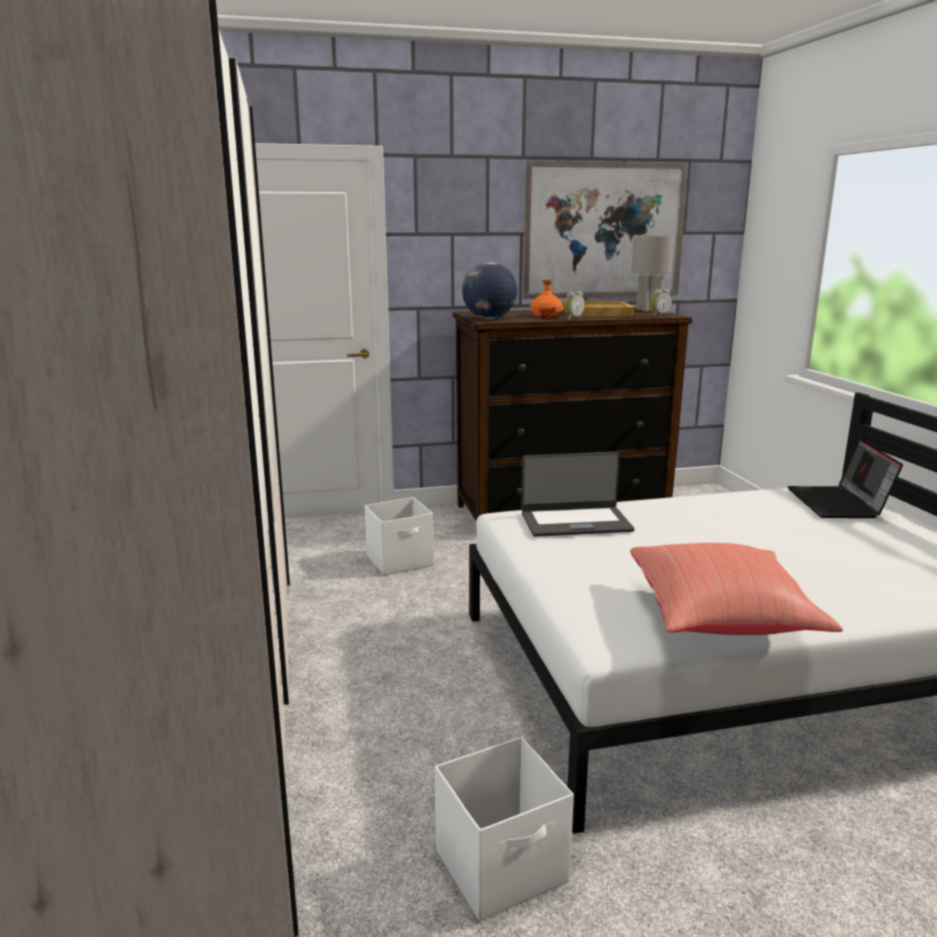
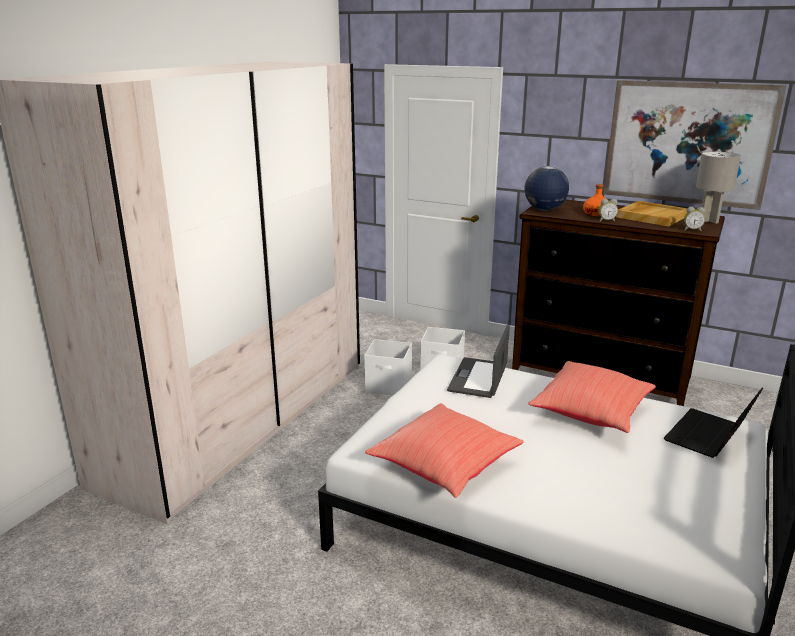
camera: 40 degrees right, 5 degrees up
white storage box [435,737,574,921] -> white storage box moved to [364,339,412,396]
laptop [521,452,634,537] -> laptop turned 75 degrees clockwise [447,325,510,398]
none -> red pillow [528,361,656,433]

